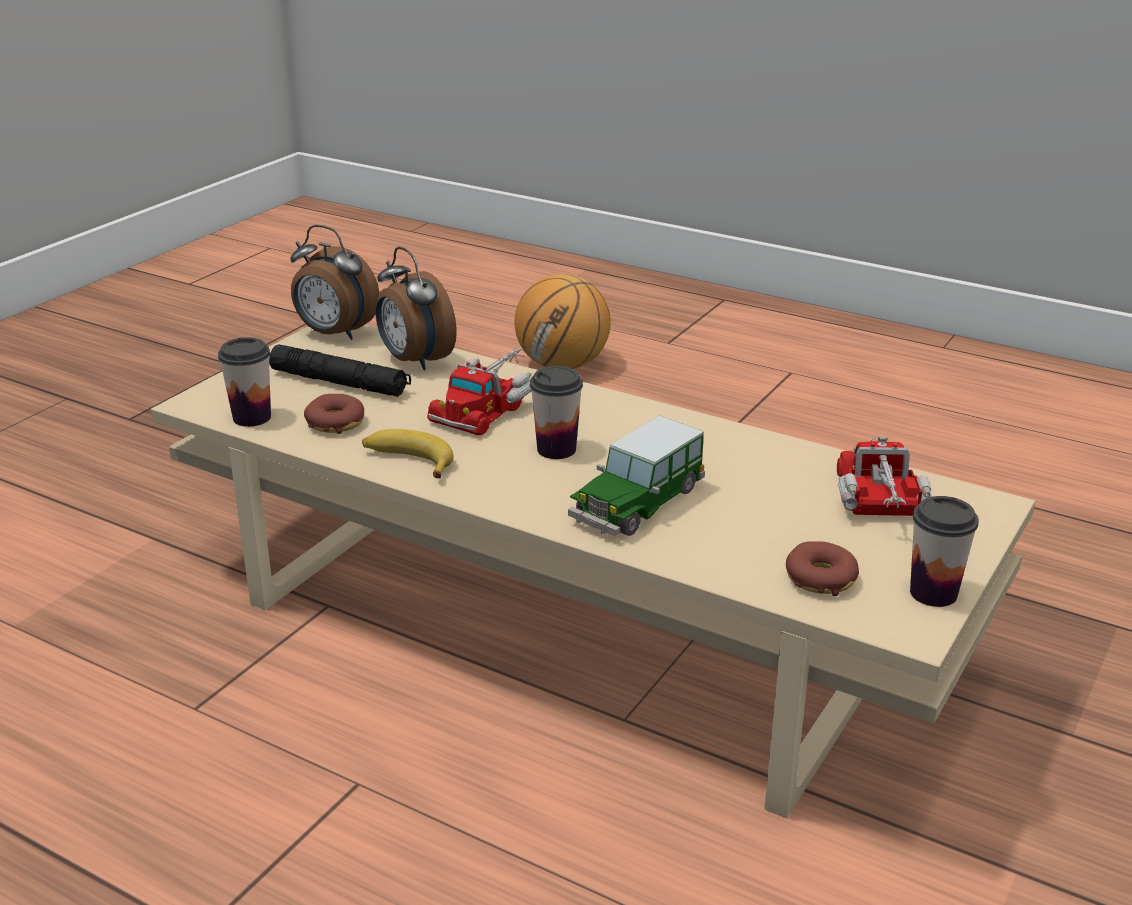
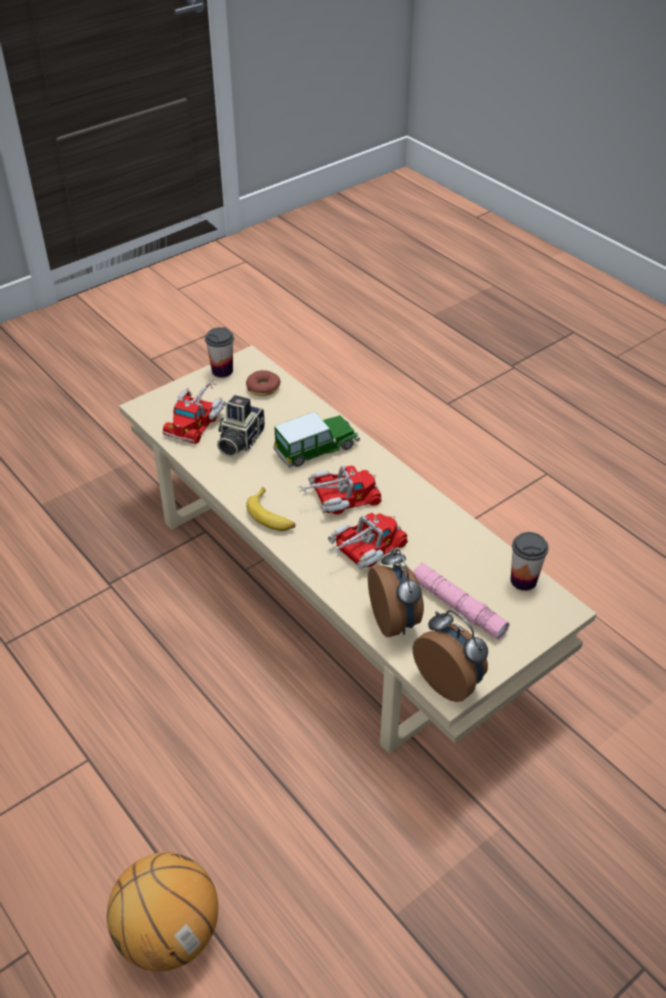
camera: 160 degrees left, 15 degrees up
black flashlight [269,345,411,397] -> pink flashlight [413,562,509,640]
donut [304,394,364,434] -> none
banana [362,429,454,478] -> banana moved to [246,487,295,531]
cup [530,366,583,459] -> toy truck [297,466,382,514]
none -> camera [217,395,265,457]

